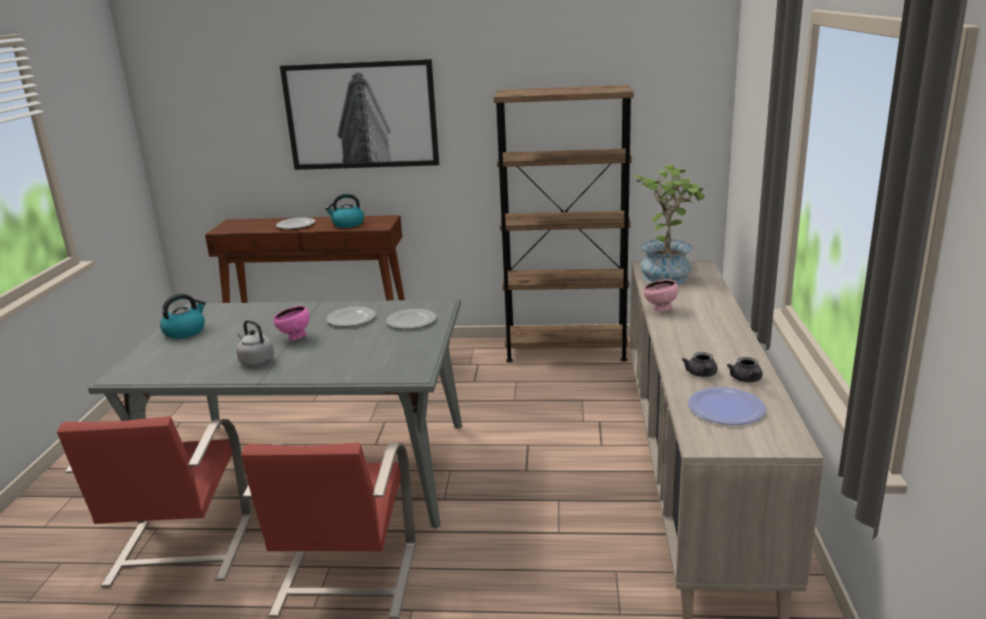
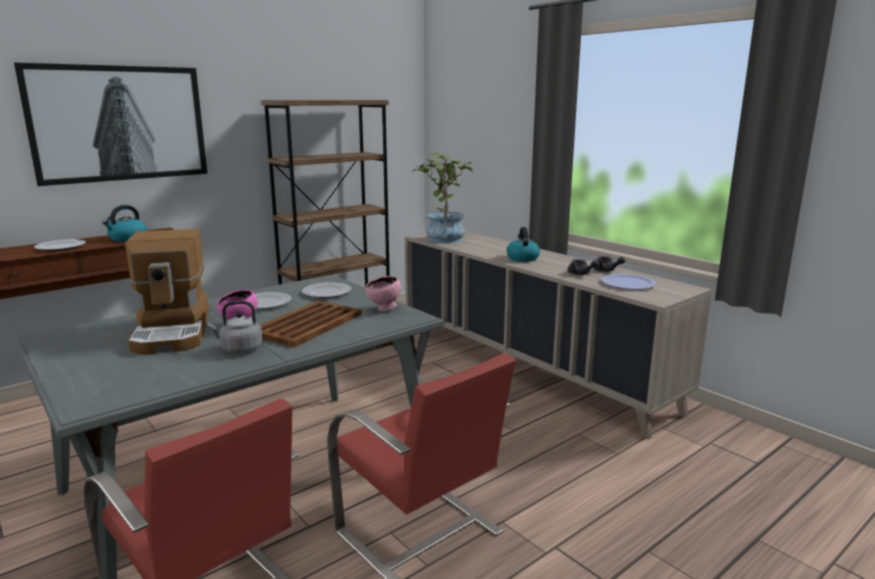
camera: 45 degrees left, 5 degrees down
kettle [160,294,206,339] -> kettle moved to [507,227,540,262]
pink bowl [644,279,678,312] -> pink bowl moved to [365,276,401,311]
none -> coffee machine [125,229,209,355]
none -> brown tray [260,301,362,347]

